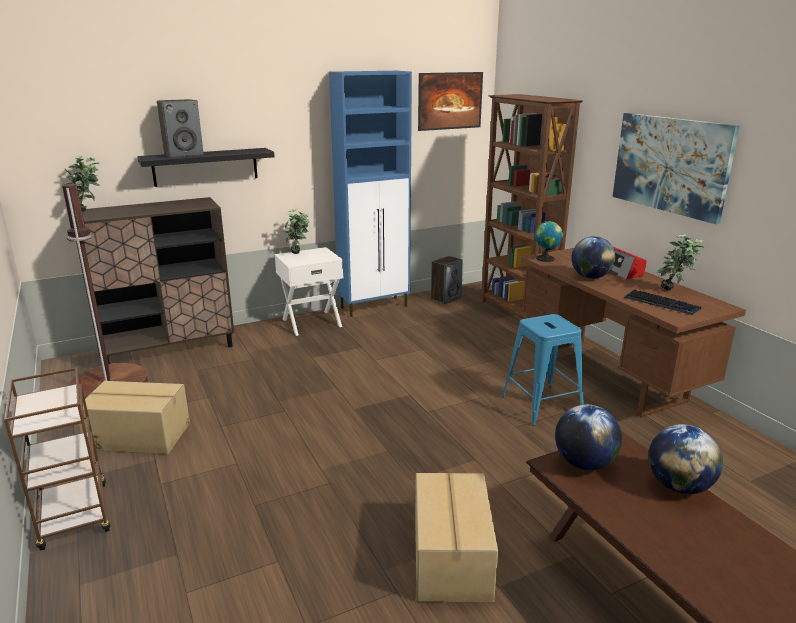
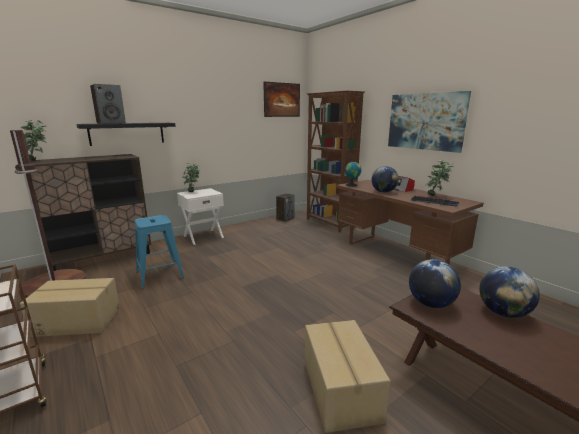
camera: 10 degrees left, 5 degrees down
blue cabinet [329,71,412,317] -> none
blue stool [502,314,584,426] -> blue stool moved to [135,215,184,288]

